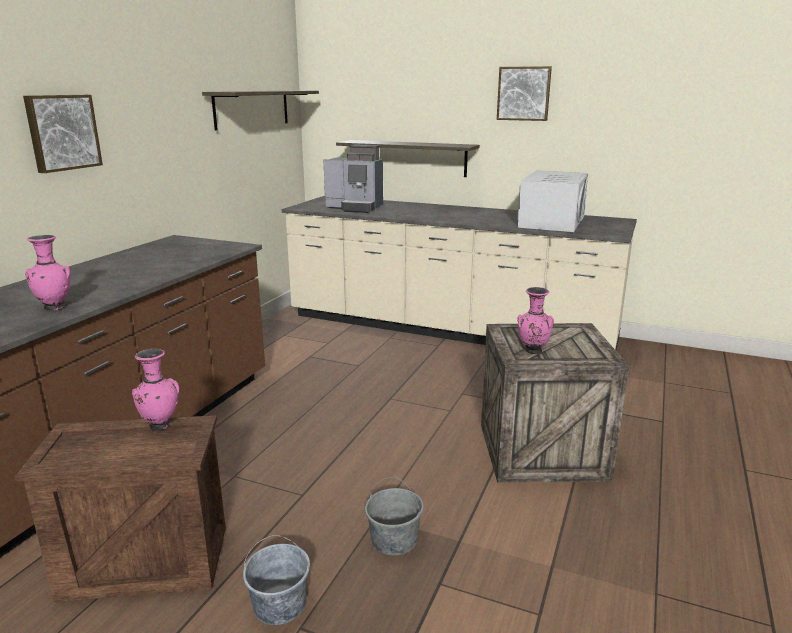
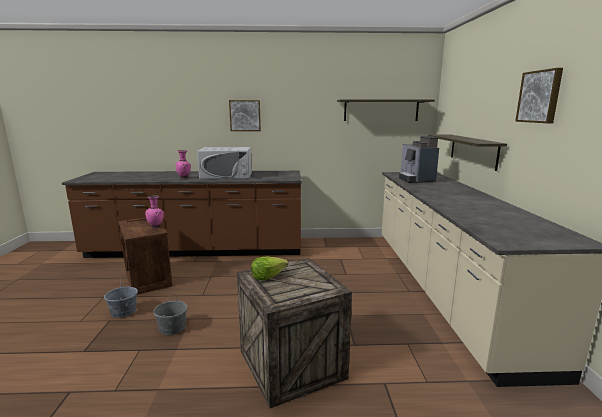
camera: 65 degrees right, 5 degrees down
white microwave [517,170,588,232] -> white microwave moved to [197,147,252,179]
pink vase [517,287,554,354] -> lettuce [251,257,288,280]

